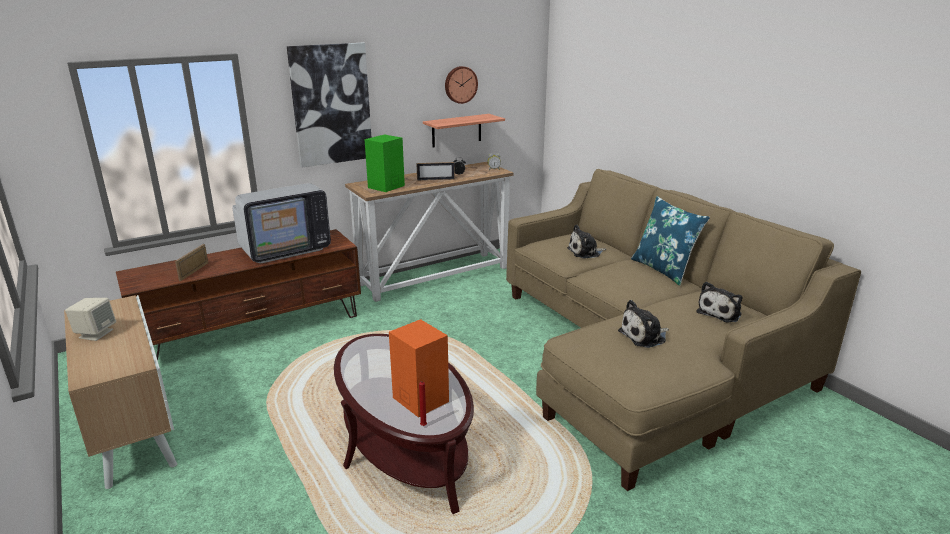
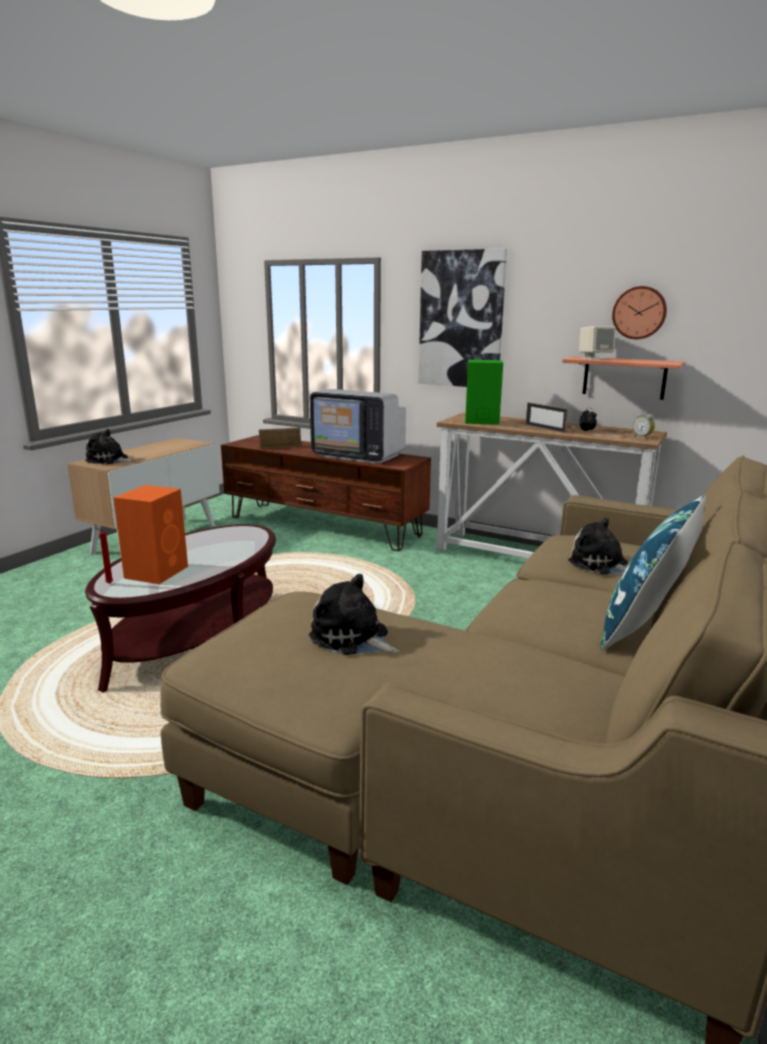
camera: 60 degrees right, 5 degrees down
beige speaker [65,298,116,341] -> beige speaker moved to [579,326,616,360]
plush toy [696,282,742,323] -> plush toy moved to [85,429,135,464]

